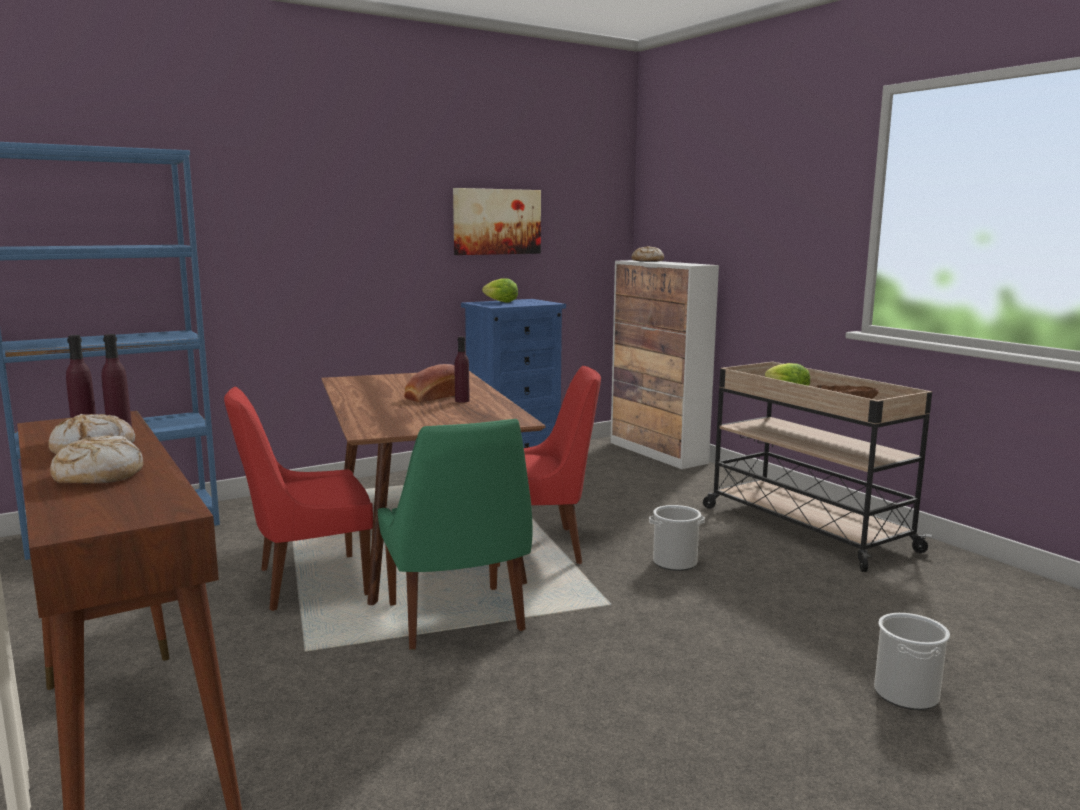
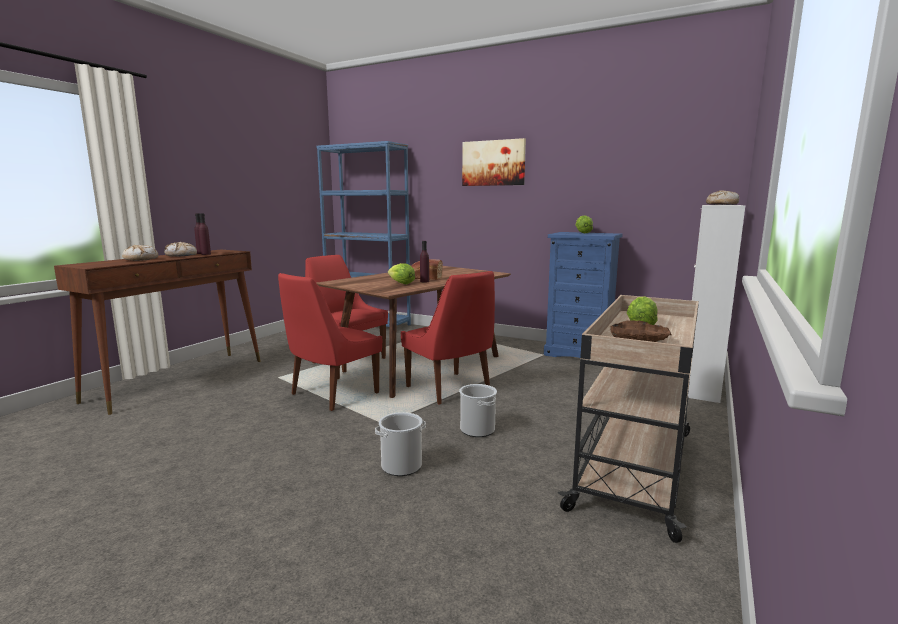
camera: 60 degrees right, 0 degrees up
green chair [377,419,533,650] -> red chair [278,273,382,411]
picture [453,188,541,255] -> picture moved to [462,138,526,186]
bucket [874,613,950,710] -> bucket moved to [375,412,426,476]
none -> lettuce [388,263,415,284]

